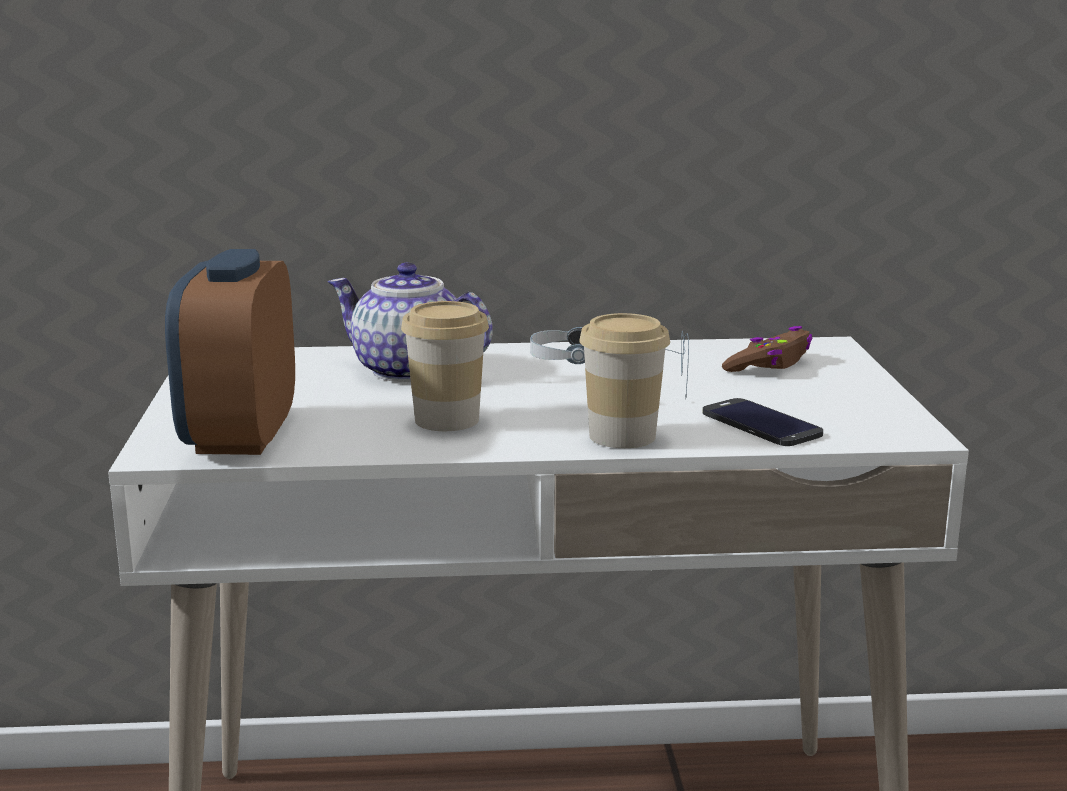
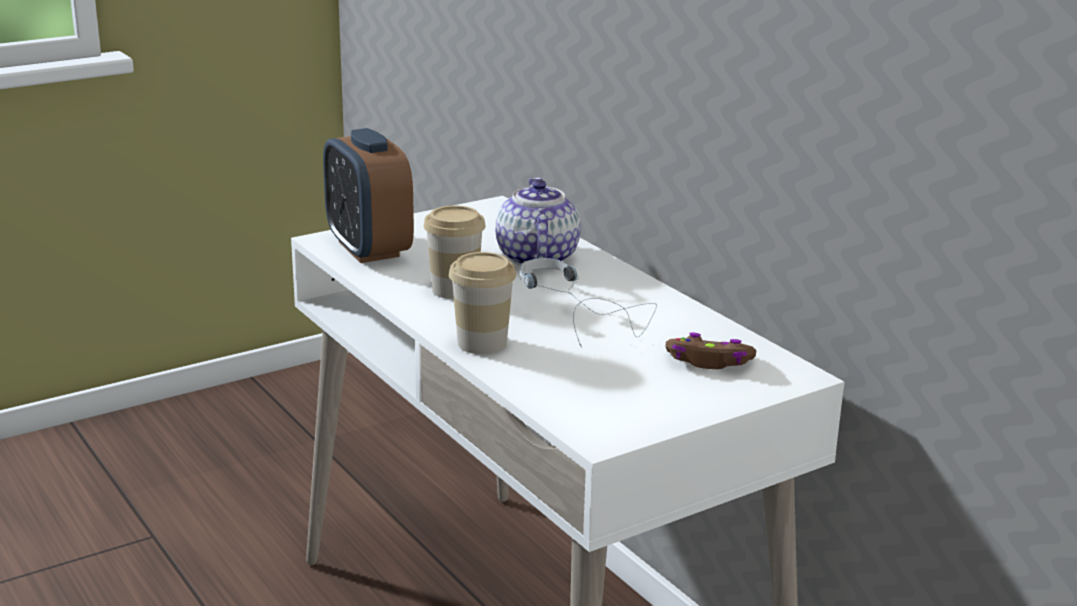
camera: 60 degrees right, 5 degrees up
alarm clock [165,249,295,455] -> alarm clock turned 90 degrees counterclockwise [323,128,414,263]
phone [702,398,823,446] -> none

